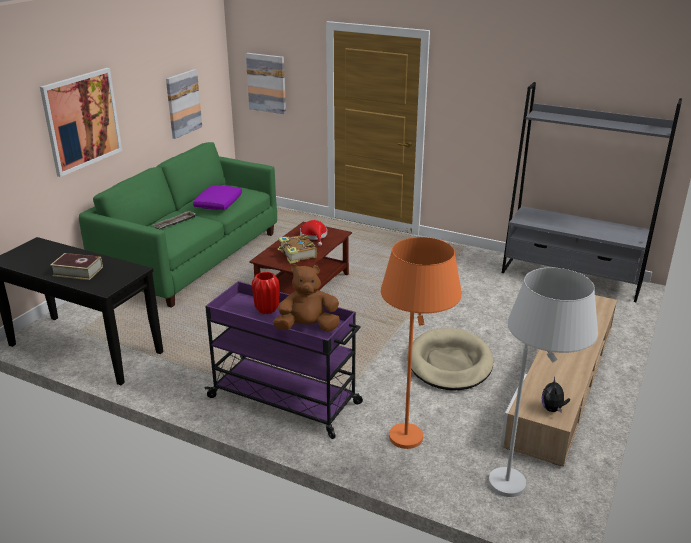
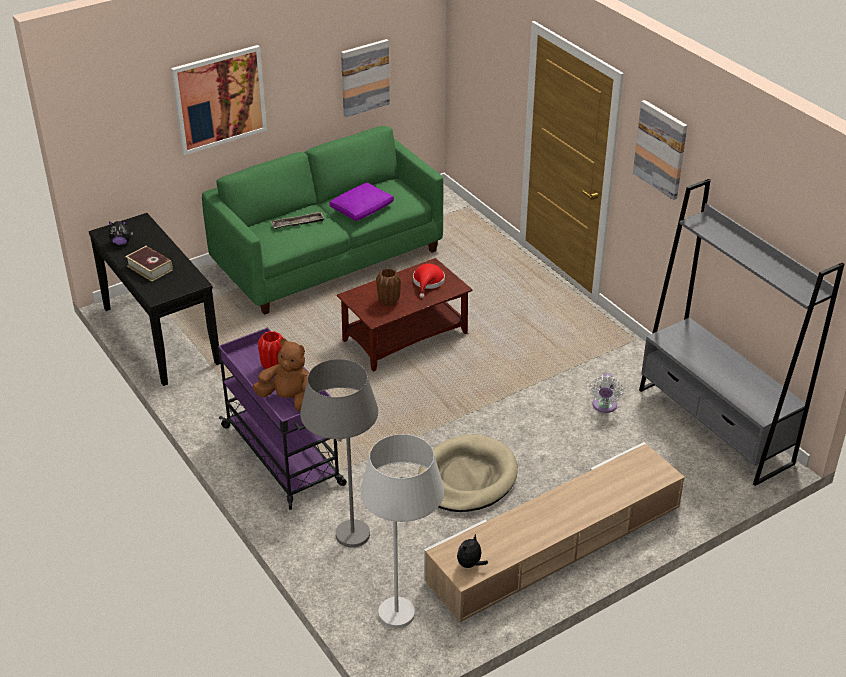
camera: 30 degrees right, 10 degrees up
picture [246,53,286,114] -> picture moved to [633,100,687,200]
book [278,234,317,264] -> brown vase [376,268,401,306]
orange floor lamp [381,237,462,449] -> grey floor lamp [300,359,378,548]
none -> plush toy [109,221,133,245]
none -> white fan [589,373,623,413]

